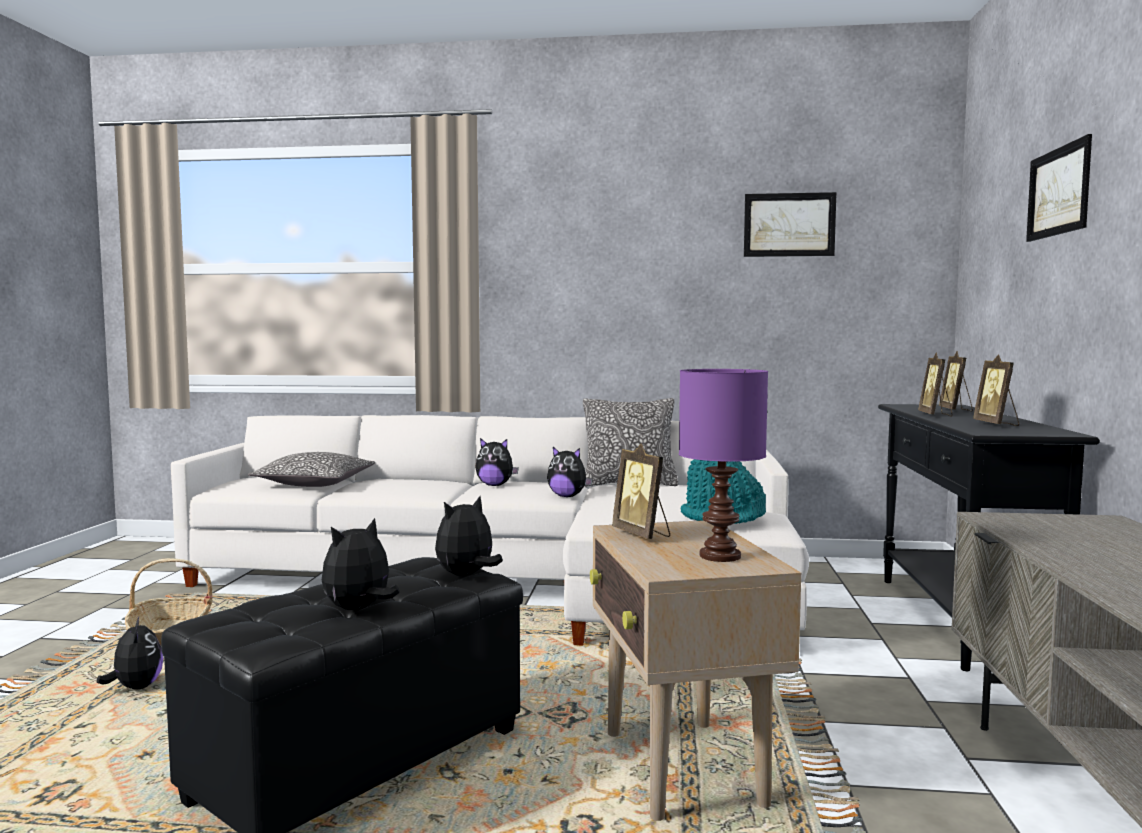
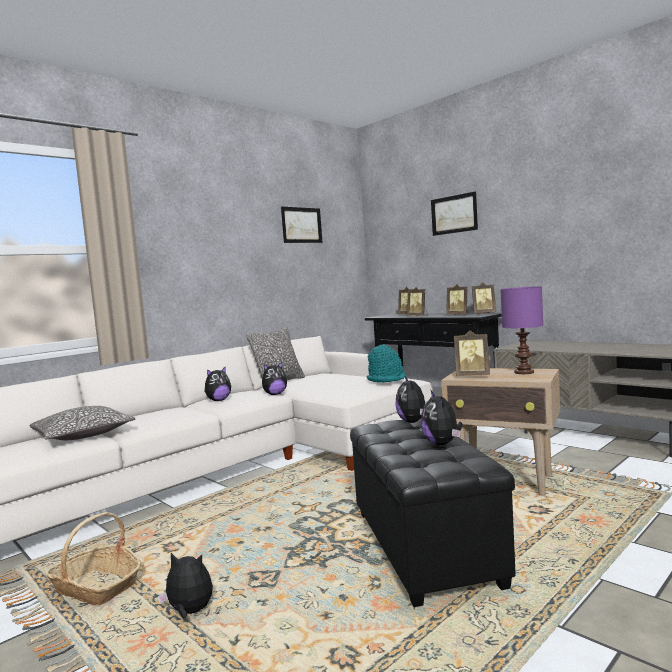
camera: 50 degrees left, 0 degrees up
none -> picture frame [472,282,496,314]

